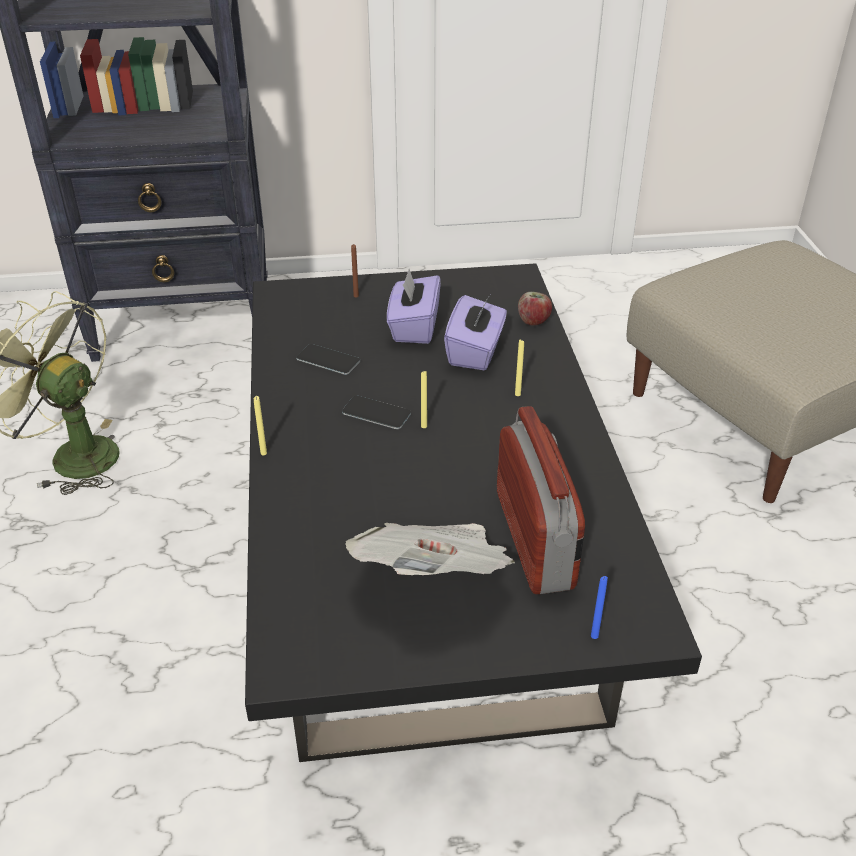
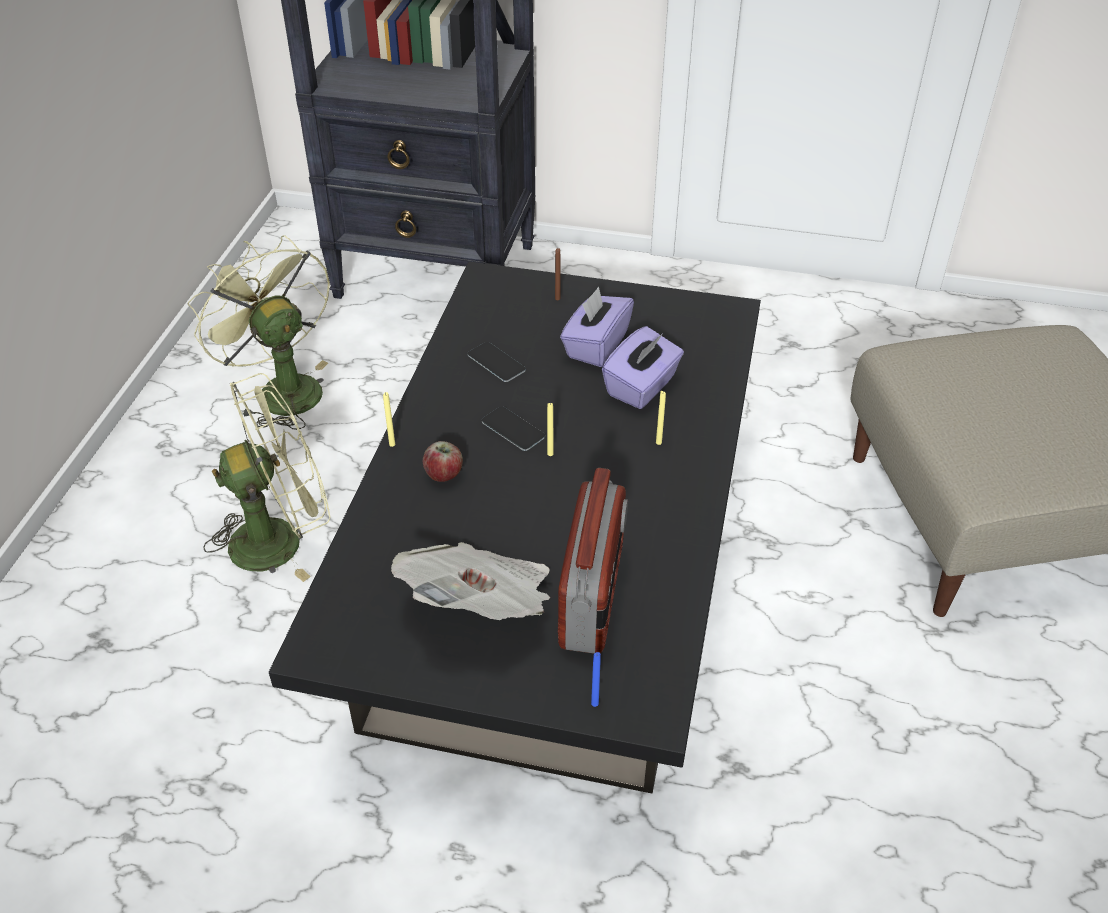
camera: 20 degrees right, 5 degrees up
apple [518,292,552,325] -> apple moved to [423,441,463,482]
none -> green fan [204,373,330,582]

